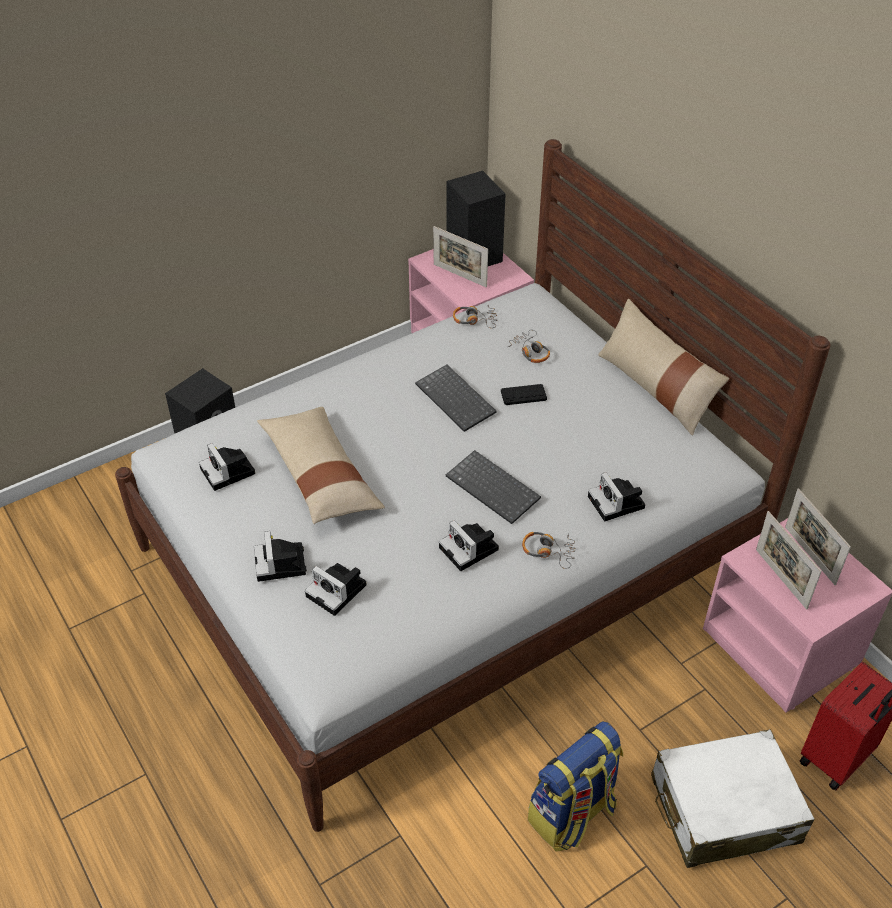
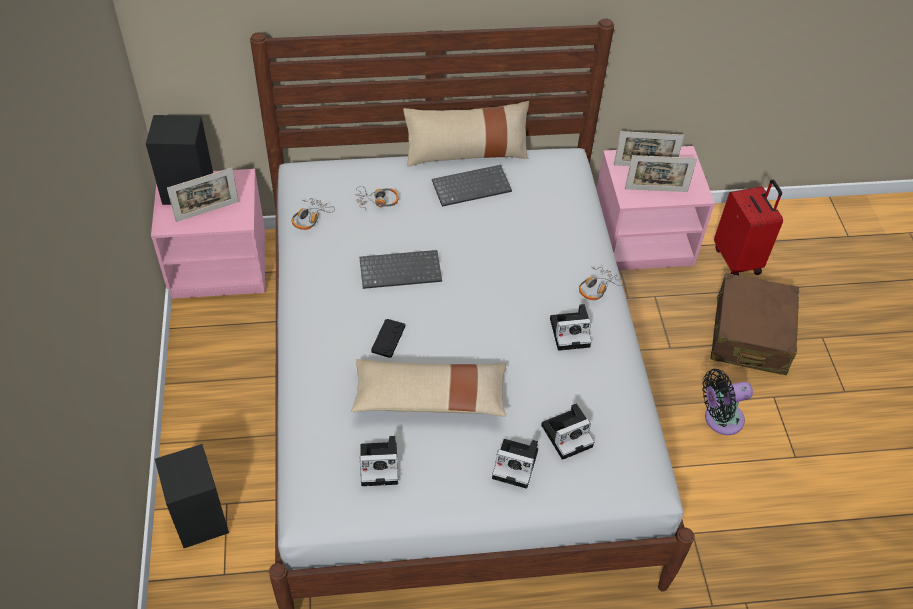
camera: 65 degrees left, 5 degrees up
keyboard [446,450,541,524] -> keyboard moved to [432,165,512,207]
black game controller [501,384,547,405] -> black game controller moved to [371,319,405,358]
backpack [528,721,623,851] -> black fan [702,369,753,435]
camera [588,472,645,521] -> none
white suitcase [651,729,814,868] -> brown suitcase [711,273,799,375]

